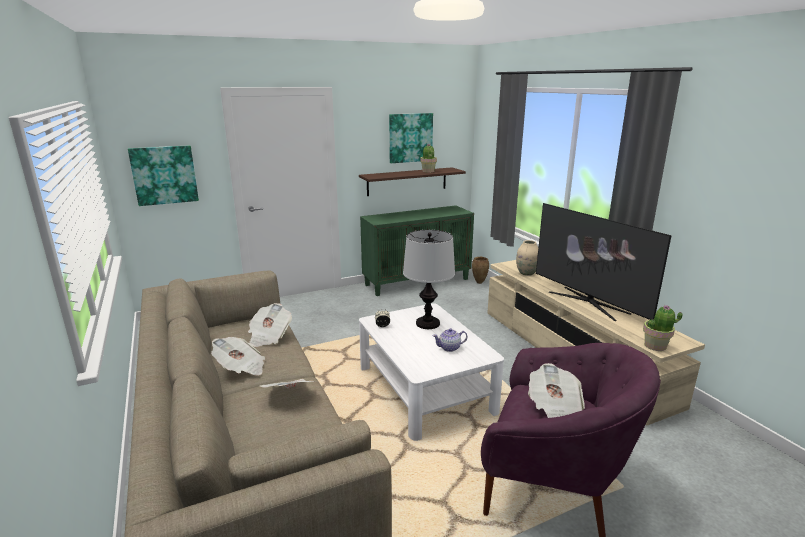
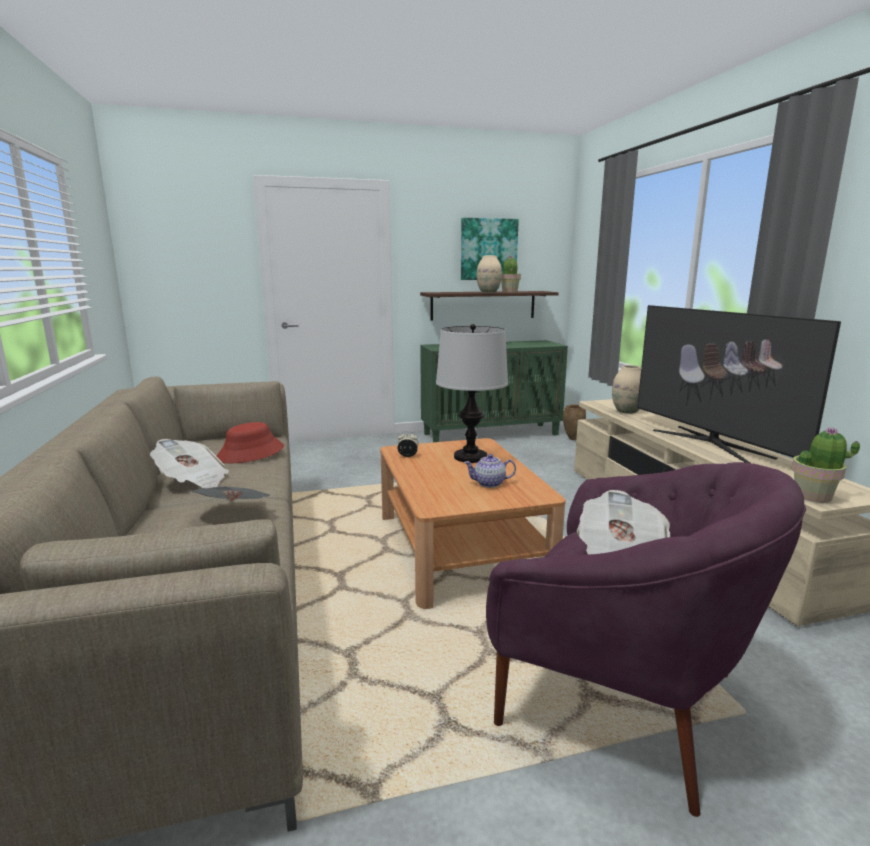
camera: 10 degrees right, 5 degrees down
picture [128,145,199,206] -> none
newspaper [248,303,292,347] -> red hat [216,422,284,463]
white coffee table [359,303,504,441] -> brown coffee table [380,438,566,609]
none -> beige vase [477,255,502,293]

